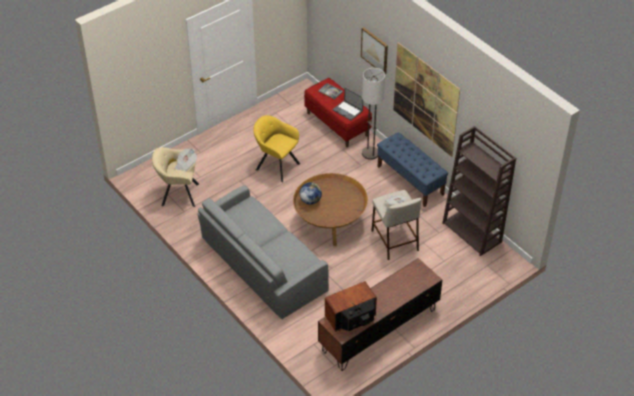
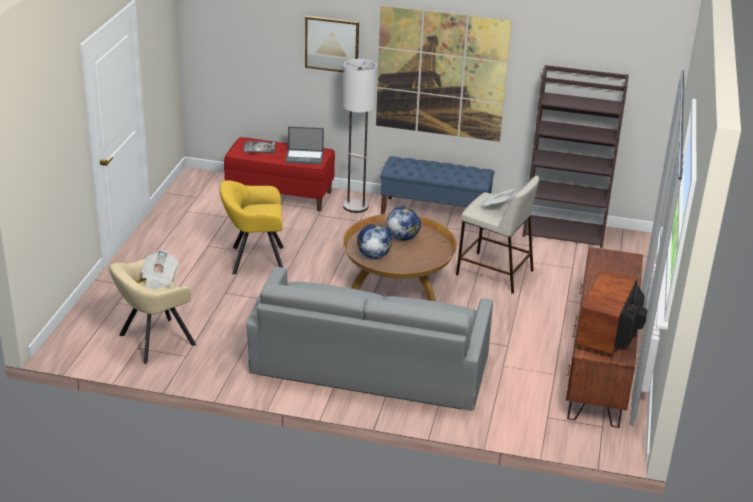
camera: 40 degrees left, 15 degrees down
none -> globe [386,206,421,241]

